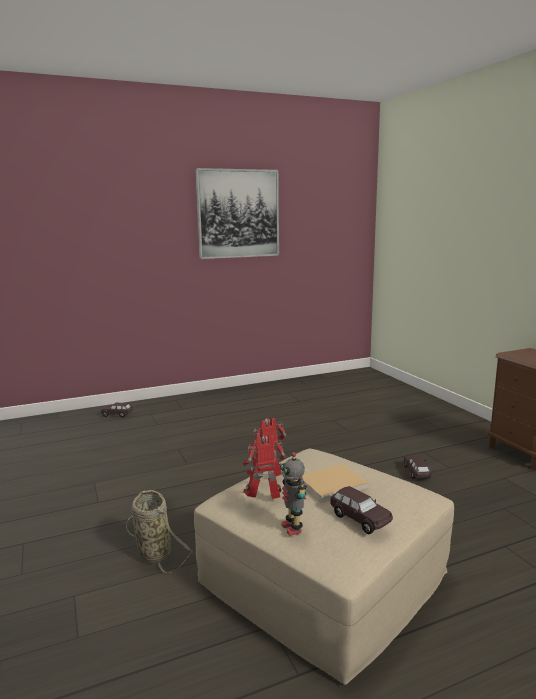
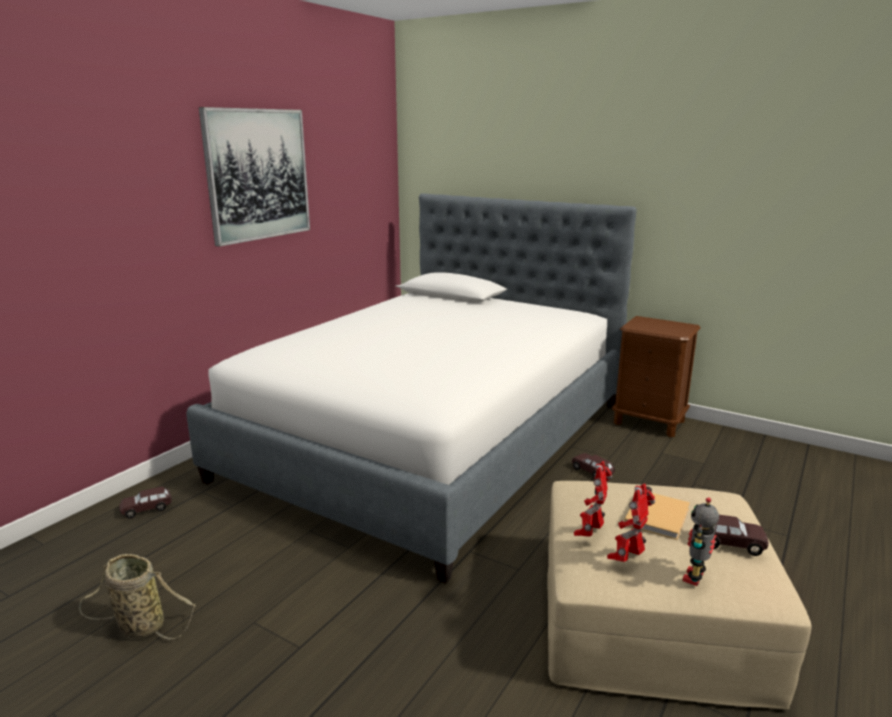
camera: 35 degrees left, 5 degrees up
basket [126,490,193,573] -> basket moved to [79,554,195,639]
toy robot [281,452,307,536] -> toy robot turned 90 degrees clockwise [682,497,719,586]
none -> bed [186,193,637,584]

